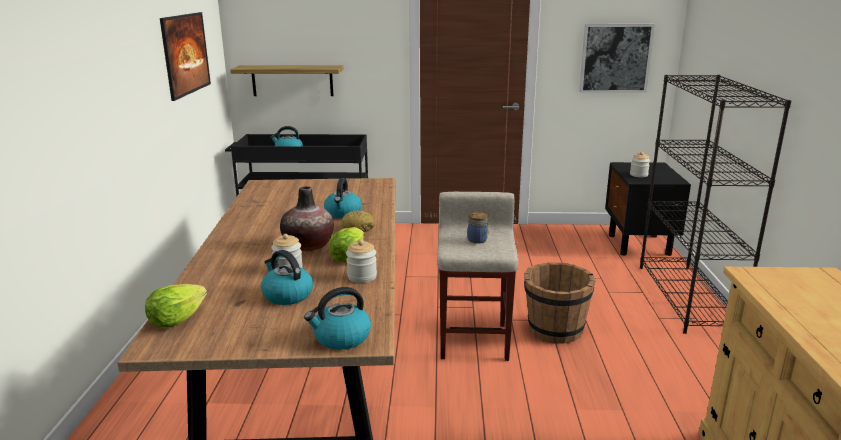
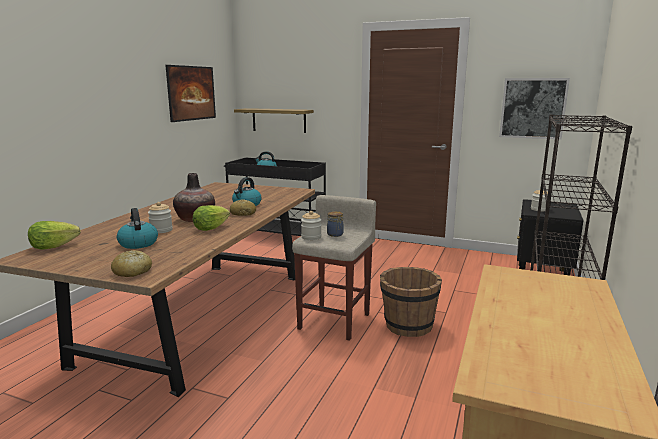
camera: 20 degrees right, 5 degrees down
kettle [304,287,371,350] -> bread [111,250,152,277]
jar [346,240,377,283] -> jar moved to [301,211,321,240]

